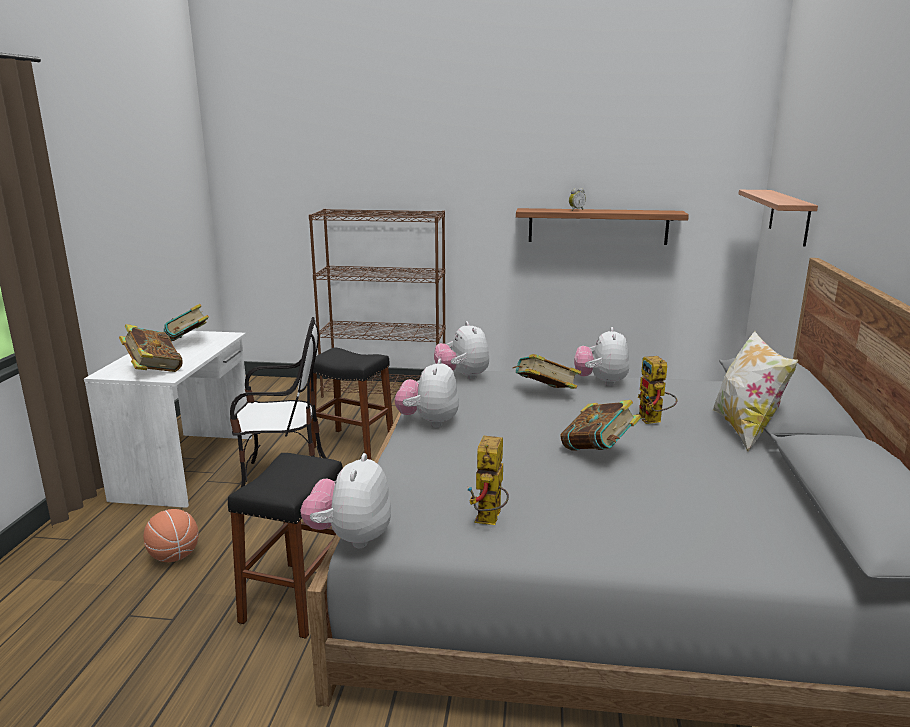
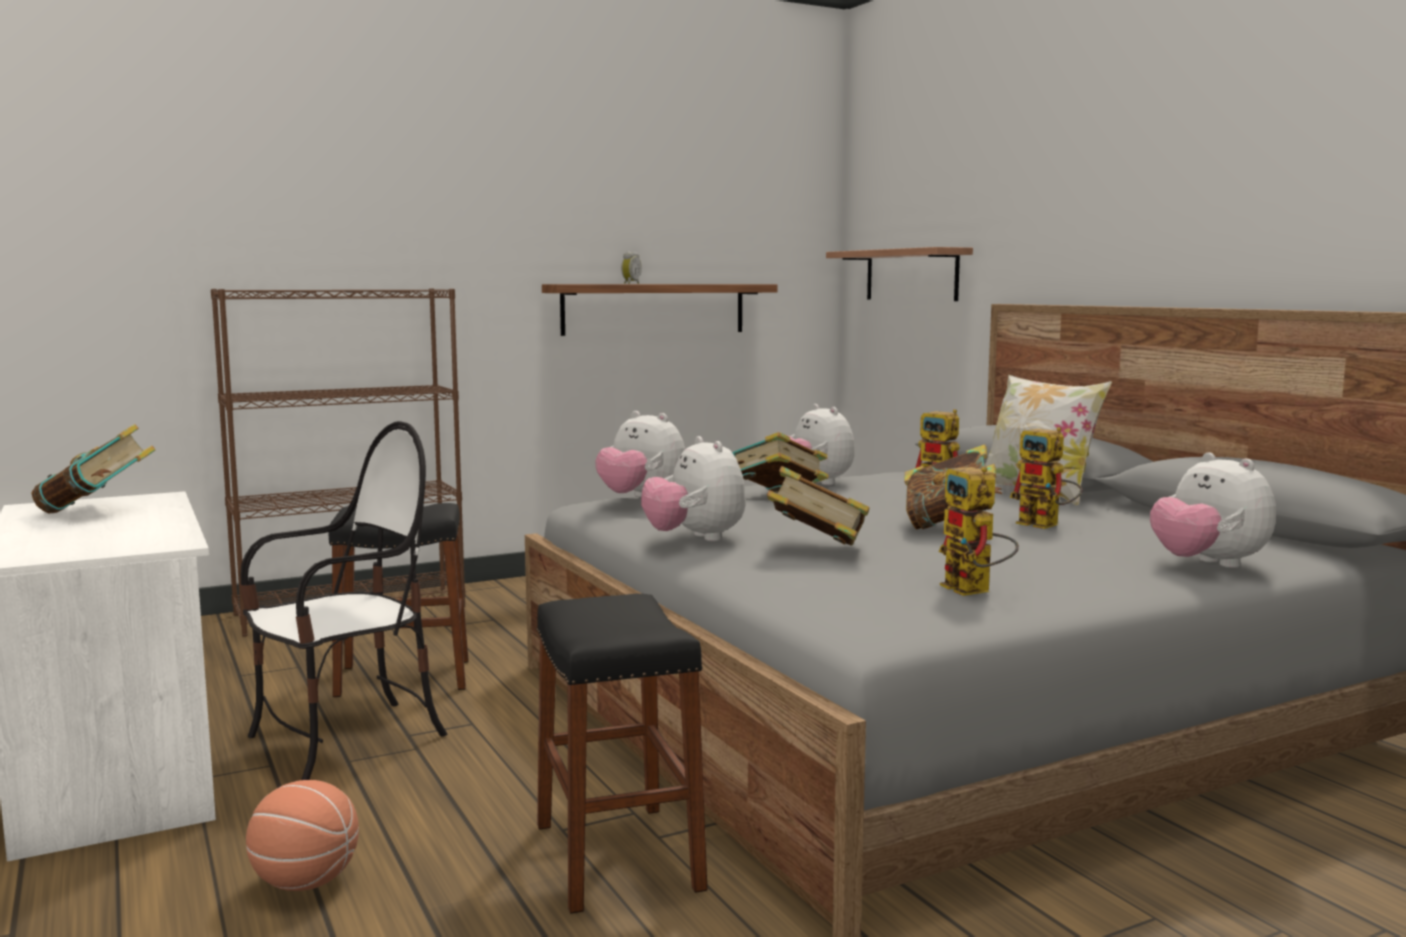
camera: 35 degrees left, 10 degrees down
book [119,324,183,372] -> book moved to [767,466,869,546]
plush toy [300,453,391,548] -> plush toy moved to [1150,453,1276,568]
none -> toy robot [1009,427,1082,529]

